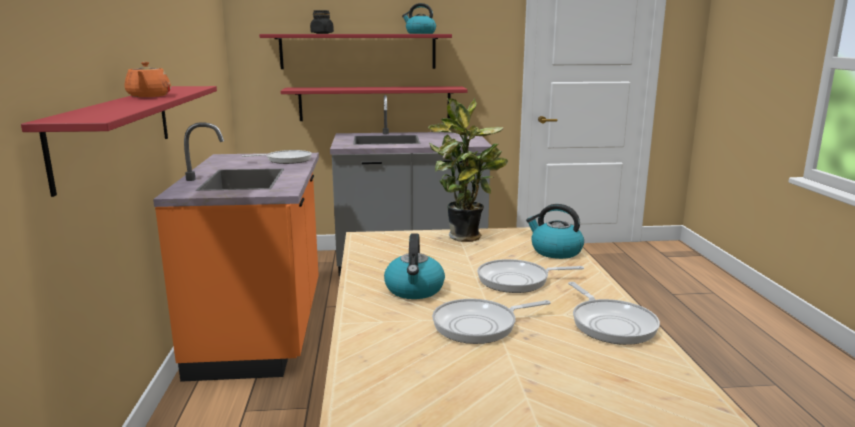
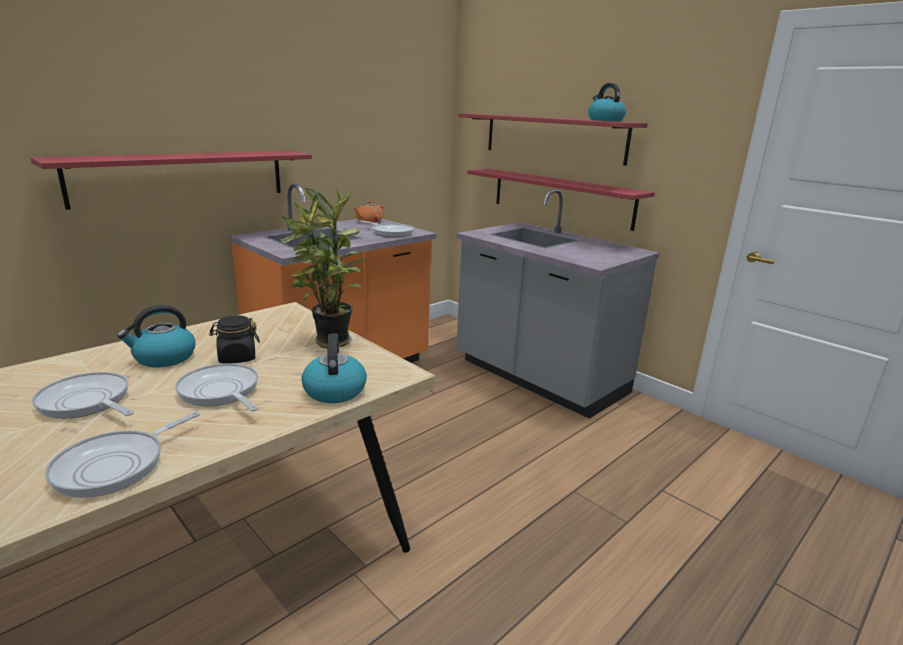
camera: 50 degrees right, 5 degrees up
orange teapot [125,62,171,97] -> orange teapot moved to [354,201,383,223]
black jar [310,10,334,34] -> black jar moved to [209,315,260,364]

